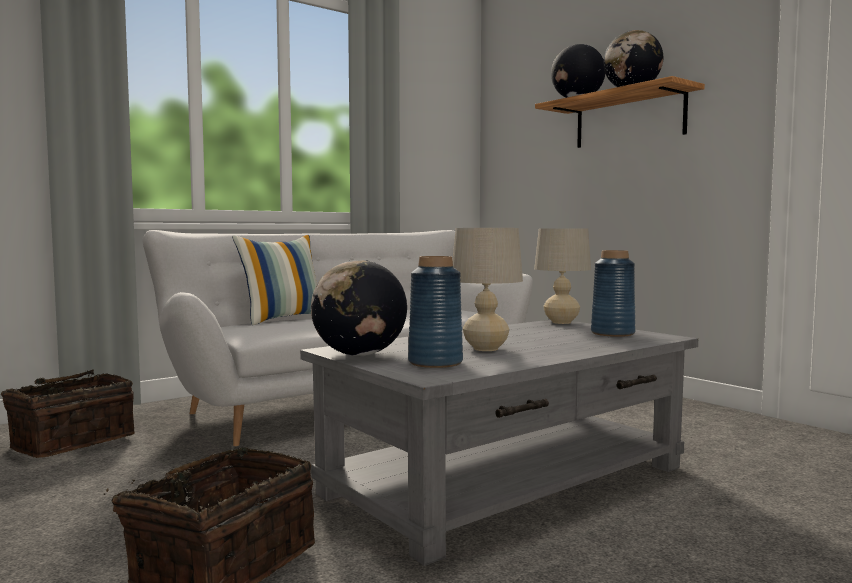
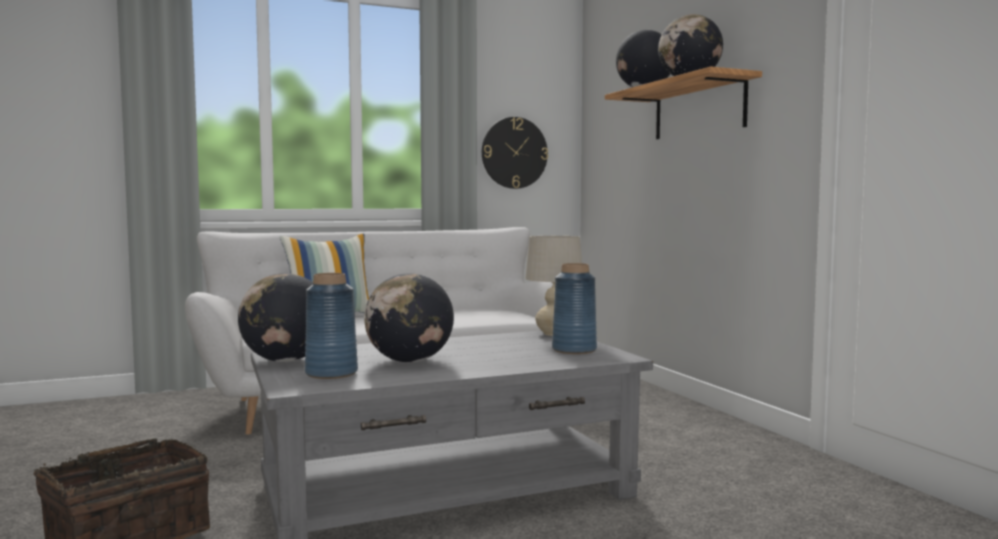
camera: 15 degrees right, 0 degrees up
basket [1,370,135,458] -> none
beige table lamp [452,228,523,351] -> globe [364,273,454,362]
none -> wall clock [482,117,548,189]

